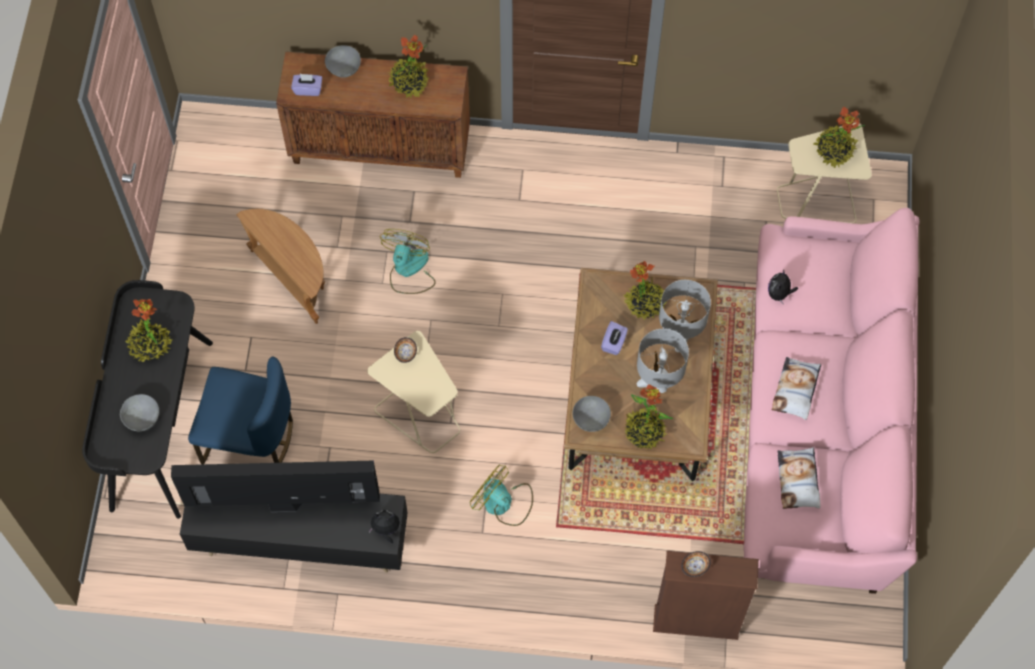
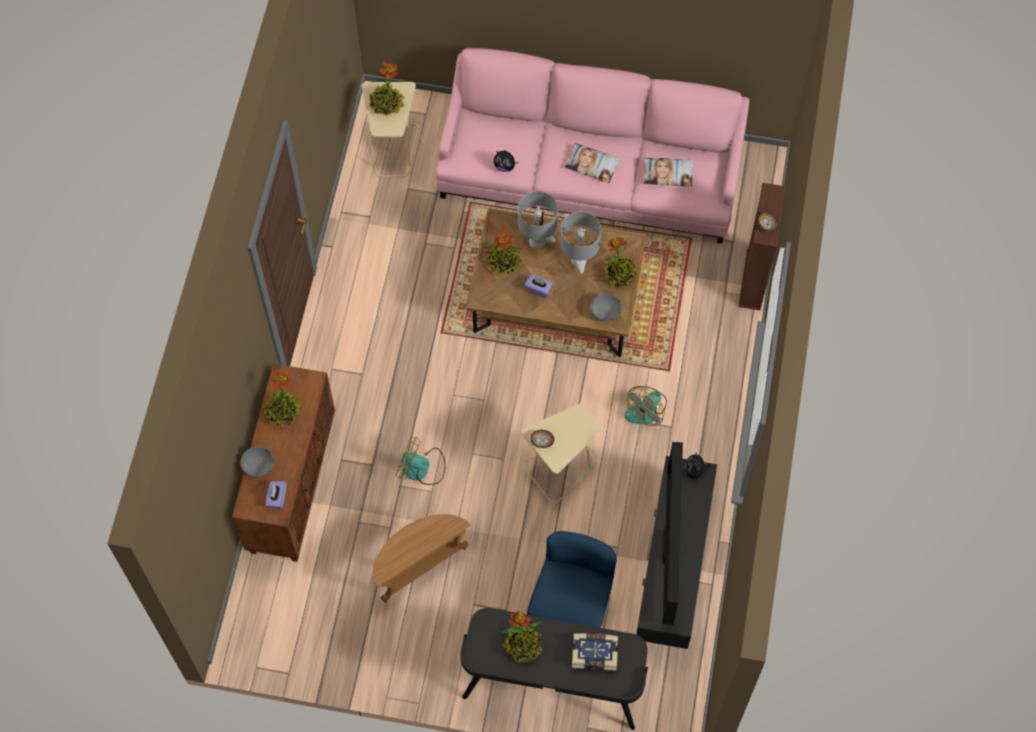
camera: 85 degrees left, 0 degrees up
grey bowl [120,394,159,431] -> book [572,633,618,671]

